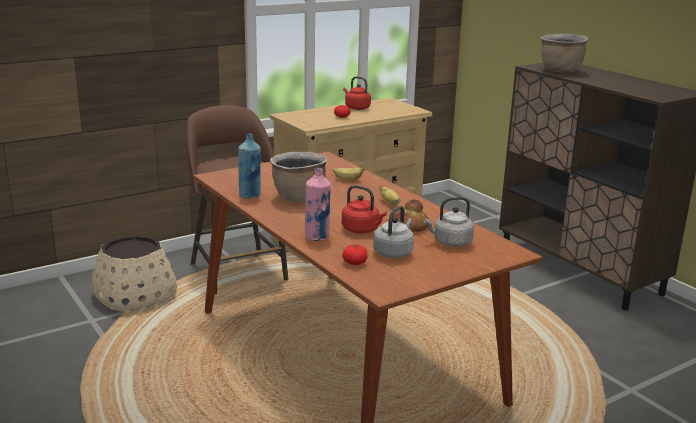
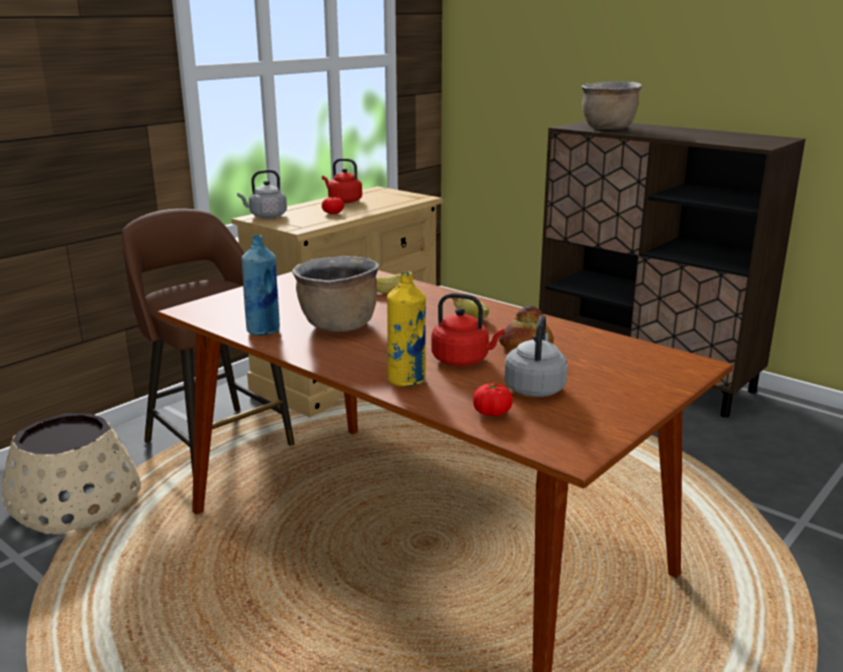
camera: 15 degrees left, 0 degrees up
pink bottle [305,168,331,241] -> yellow bottle [387,271,426,387]
grey kettle [424,197,474,247] -> grey kettle moved to [237,170,287,218]

